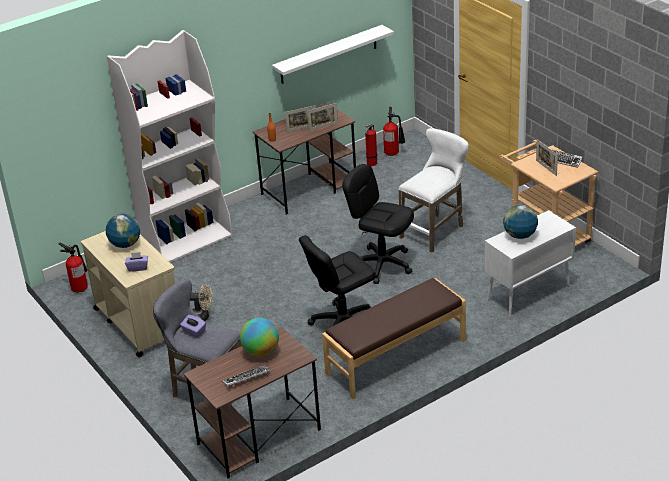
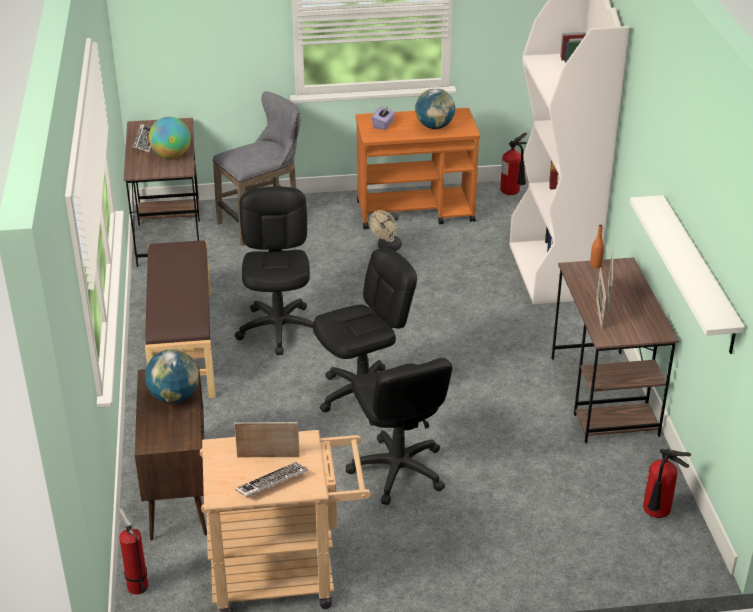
camera: 115 degrees right, 0 degrees up
beige cart [81,231,175,357] -> orange cart [356,108,480,229]
purple tissue box [180,315,206,337] -> none
fire extinguisher [365,124,377,166] -> fire extinguisher moved to [118,508,148,594]
white stool [398,128,469,252] -> black office chair [346,358,452,505]
white cabinet [485,210,576,317] -> brown cabinet [135,365,207,541]

